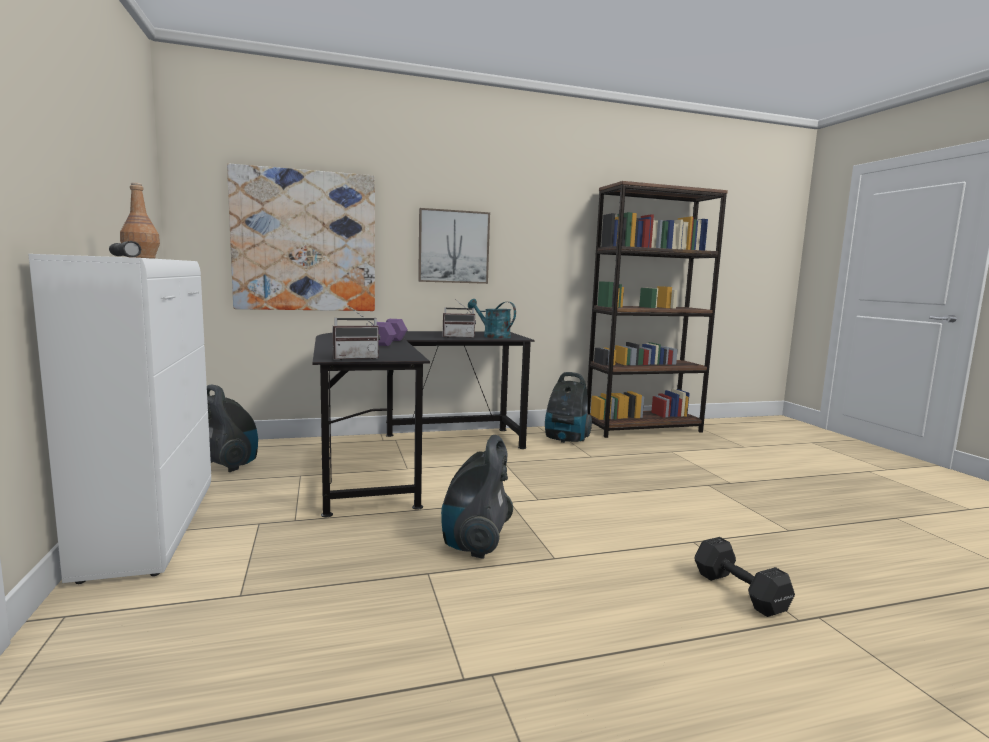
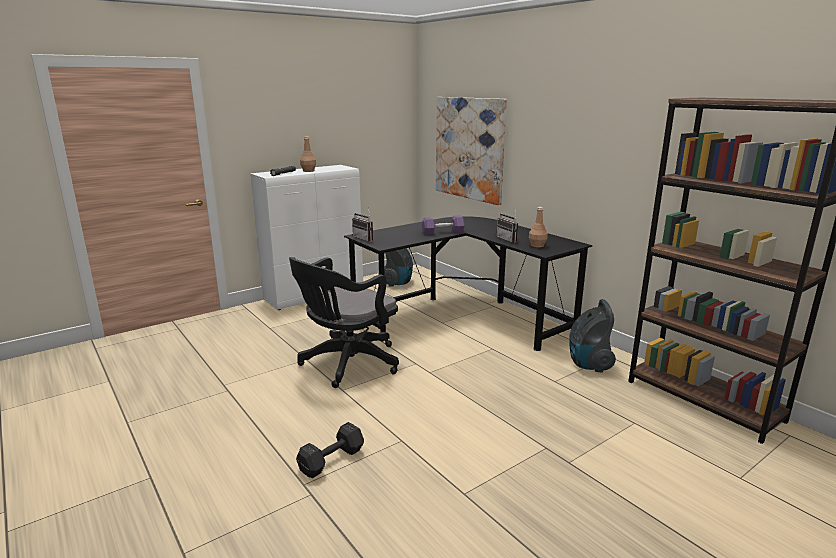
camera: 70 degrees right, 10 degrees up
picture [418,208,490,284] -> none
vacuum cleaner [441,435,513,559] -> black office chair [289,257,399,388]
turquoise watering can [468,299,516,339] -> brown bottle [529,207,547,247]

